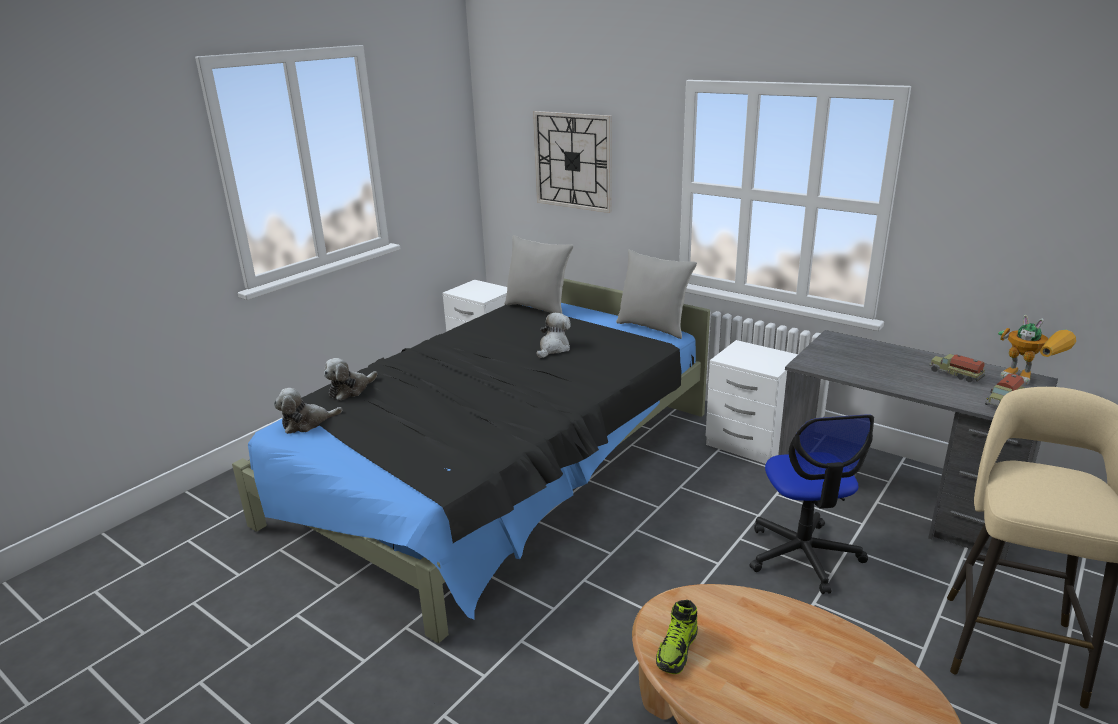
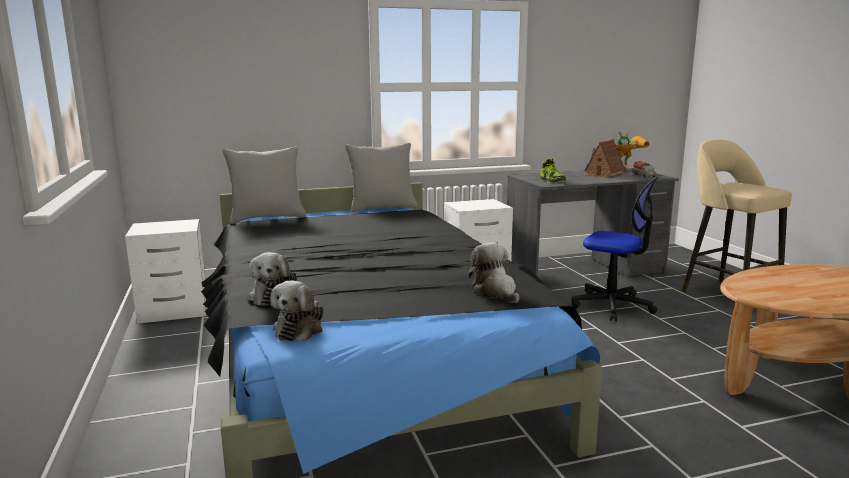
camera: 55 degrees left, 10 degrees down
wall clock [533,111,612,213] -> none
plush toy [537,313,571,358] -> plush toy moved to [469,242,519,303]
shoe [656,600,698,674] -> shoe moved to [540,158,566,183]
toy truck [929,354,985,382] -> toy house [584,139,625,178]

